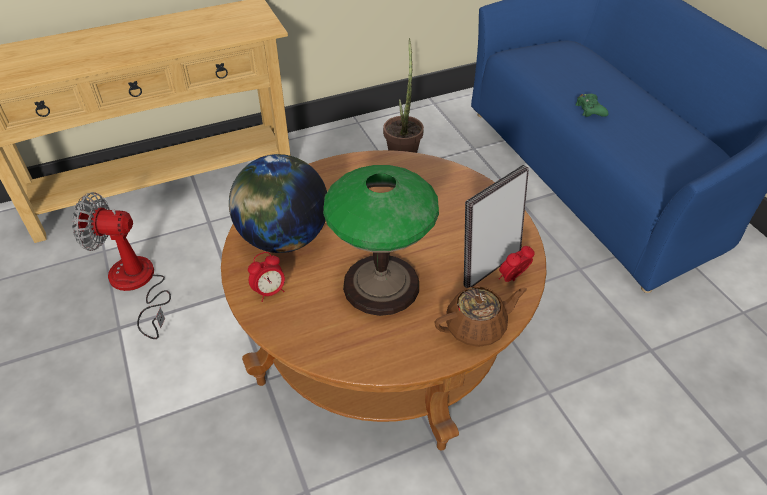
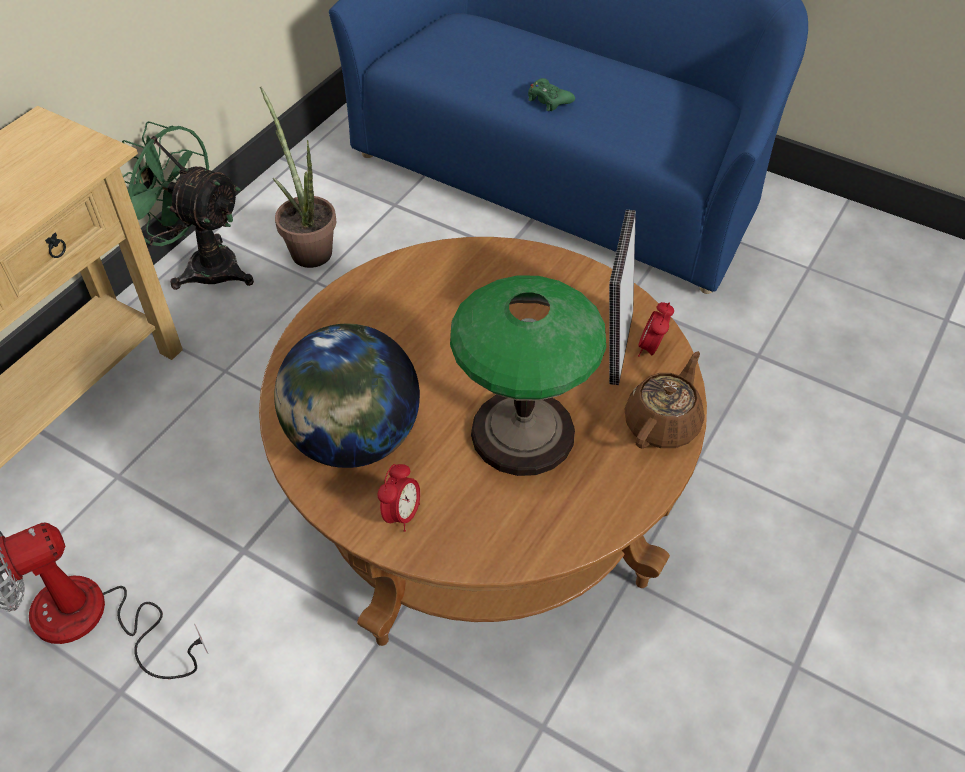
camera: 35 degrees left, 5 degrees up
none -> green fan [122,121,254,290]

